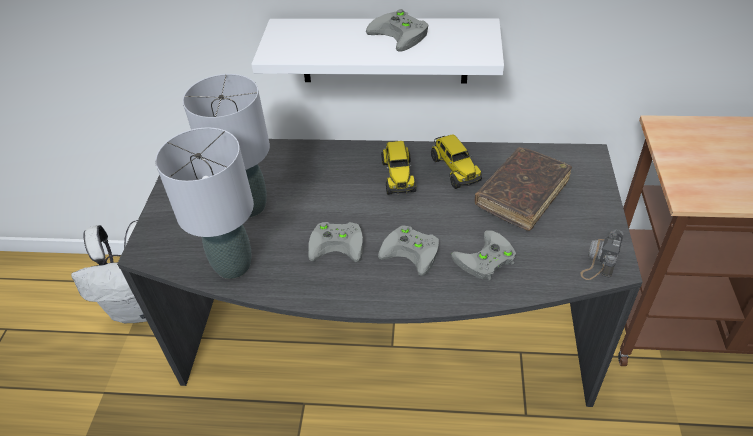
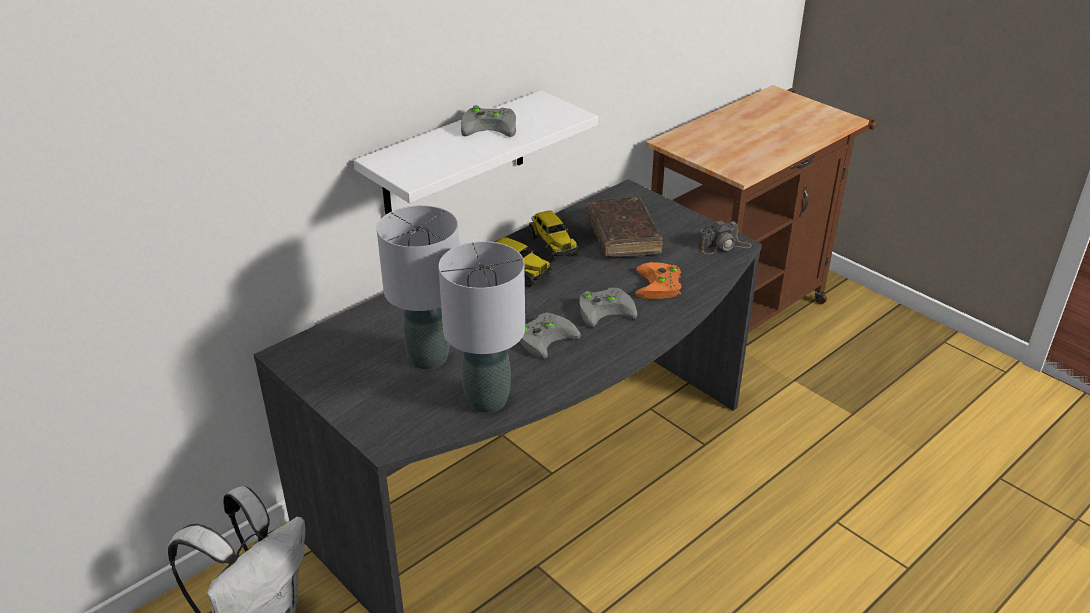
camera: 50 degrees left, 10 degrees down
toy truck [431,134,482,189] -> toy truck turned 45 degrees clockwise [528,211,578,261]
grey game controller [451,230,516,281] -> orange game controller [635,262,681,299]
camera [580,230,623,280] -> camera turned 90 degrees counterclockwise [698,220,752,254]

